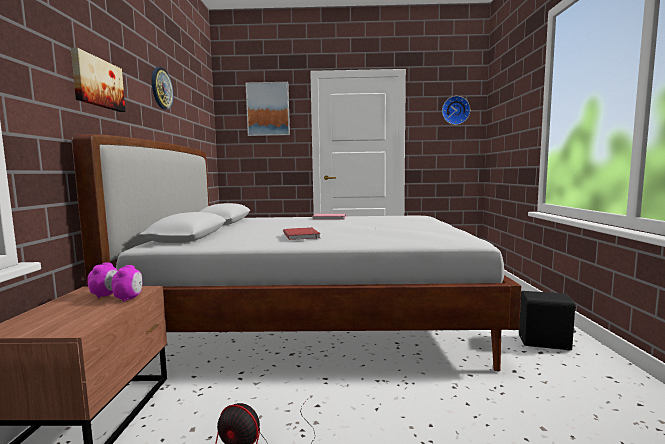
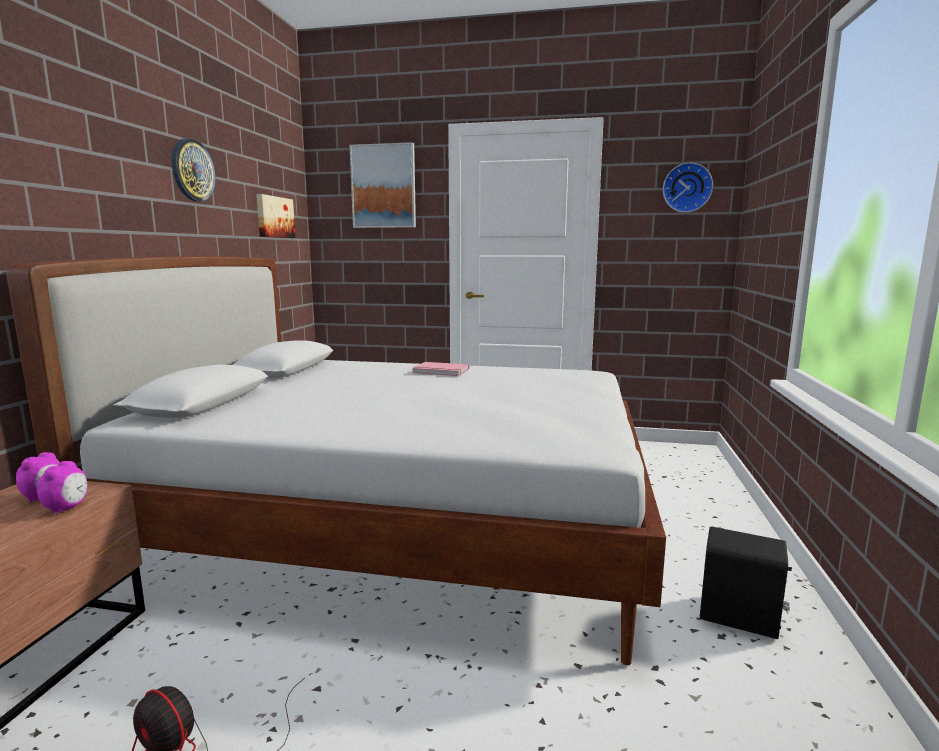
camera: 10 degrees right, 5 degrees up
picture [71,48,125,112] -> picture moved to [256,194,295,238]
red book [283,227,320,240] -> none

